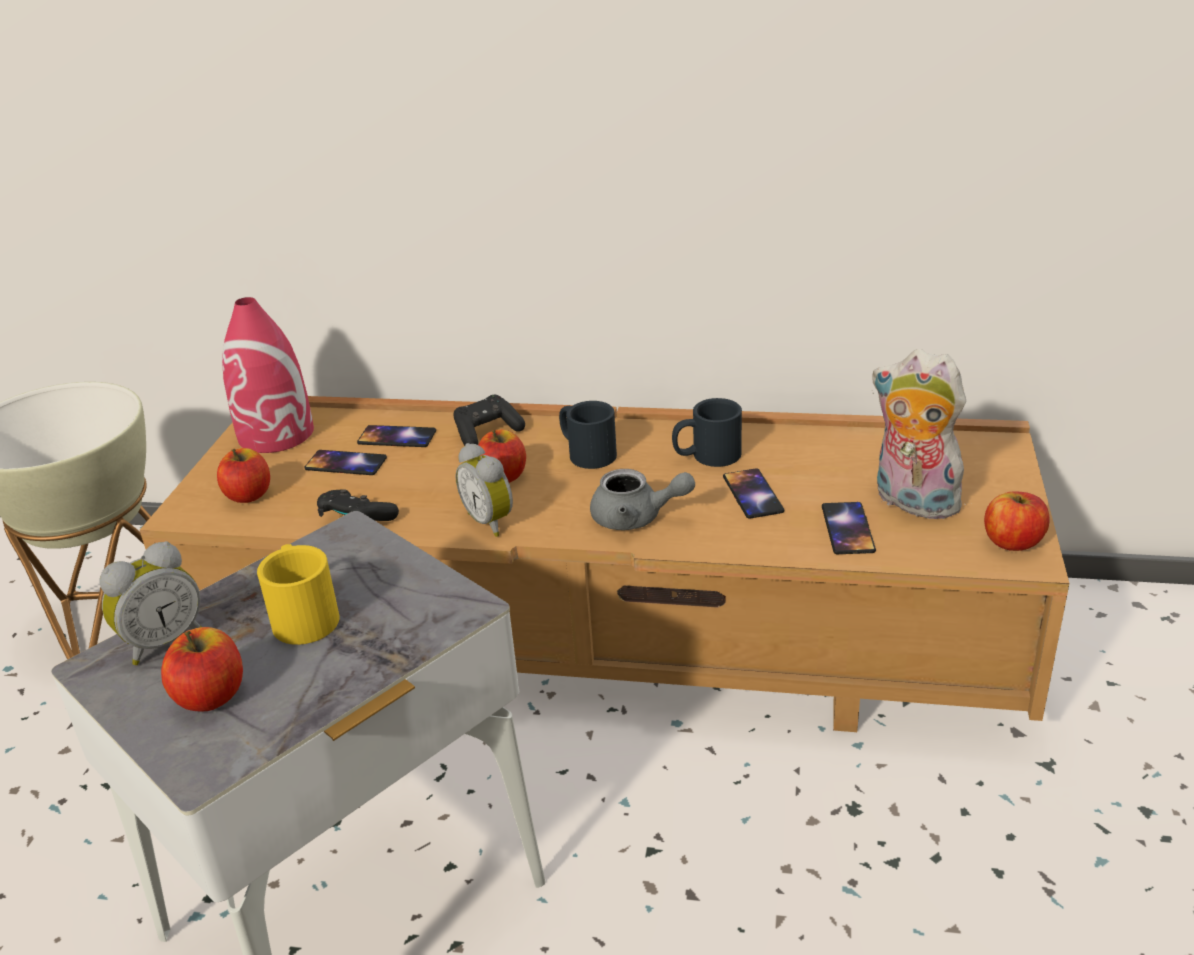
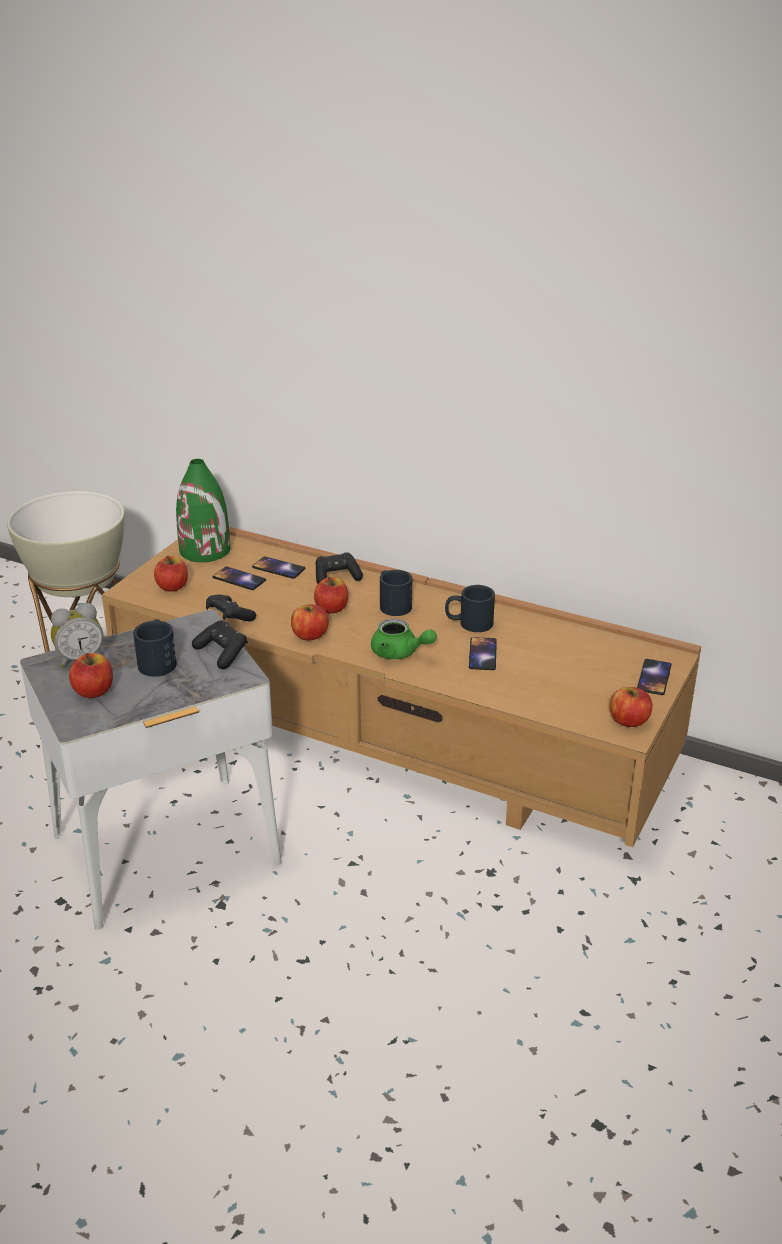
camera: 15 degrees right, 0 degrees up
red vase [222,297,314,453] -> green vase [176,459,230,562]
yellow mug [257,544,339,645] -> black mug [133,619,177,677]
alarm clock [455,443,513,537] -> apple [291,604,329,640]
grey teapot [590,469,695,530] -> green teapot [371,619,437,659]
phone [822,502,876,554] -> phone moved to [637,659,671,695]
plush toy [872,349,969,519] -> none
none -> black game controller [192,620,248,669]

